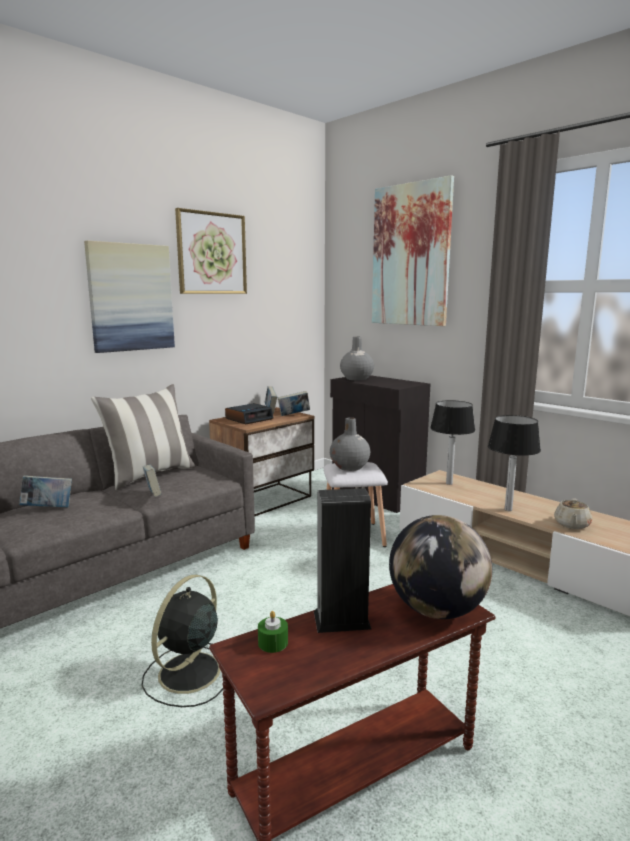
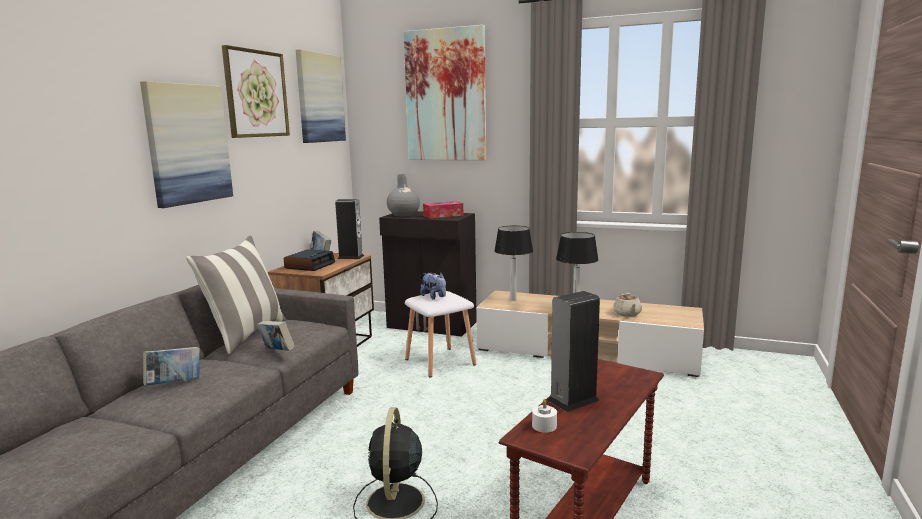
camera: 25 degrees left, 0 degrees up
green candle [258,611,288,653] -> white candle [532,399,557,433]
book [278,391,310,416] -> speaker [335,199,364,259]
grey vase [330,417,370,471] -> plush toy [420,273,446,300]
globe [389,515,492,619] -> none
none -> picture [296,49,346,143]
none -> tissue box [423,201,464,218]

